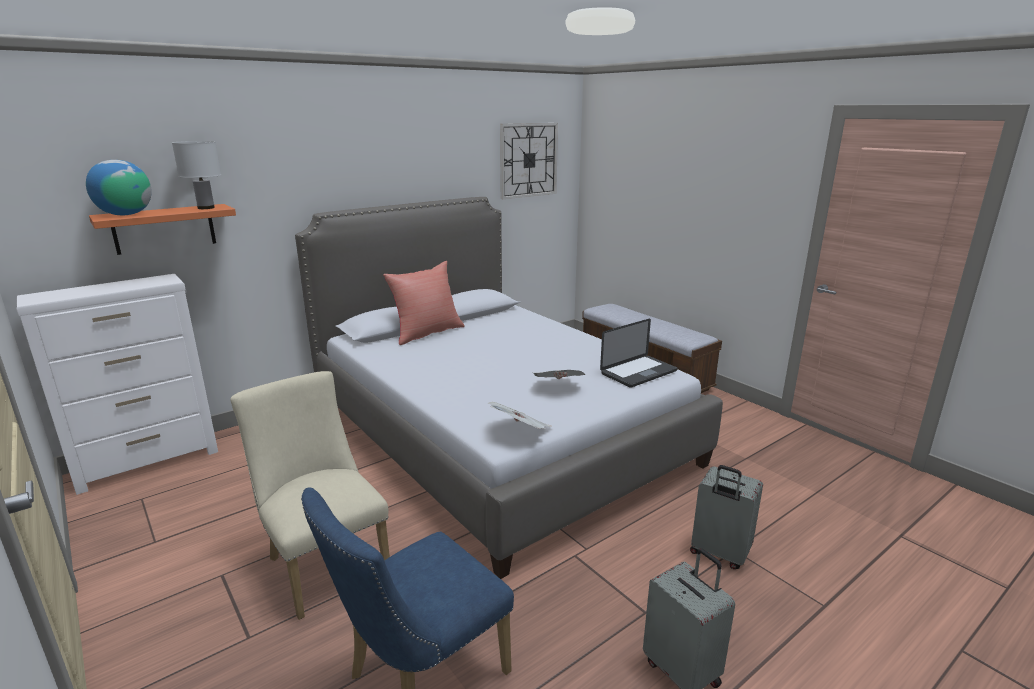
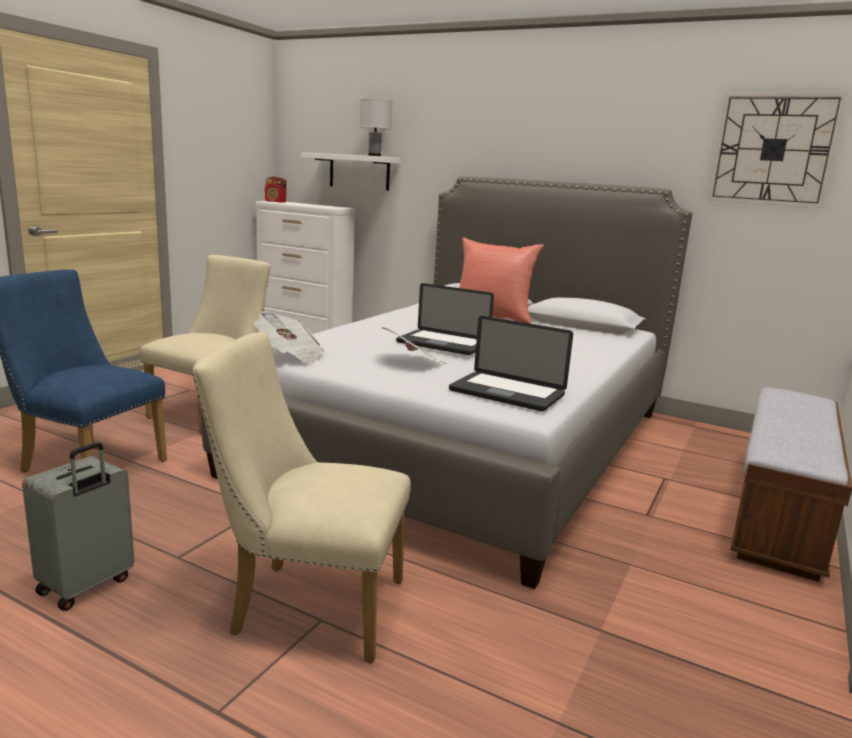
camera: 65 degrees right, 5 degrees down
globe [86,160,152,215] -> none
orange shelf [89,204,236,255] -> white shelf [301,152,400,191]
grey suitcase [690,465,763,569] -> beige chair [192,332,411,663]
none -> radio [265,176,286,203]
none -> laptop [396,283,494,355]

